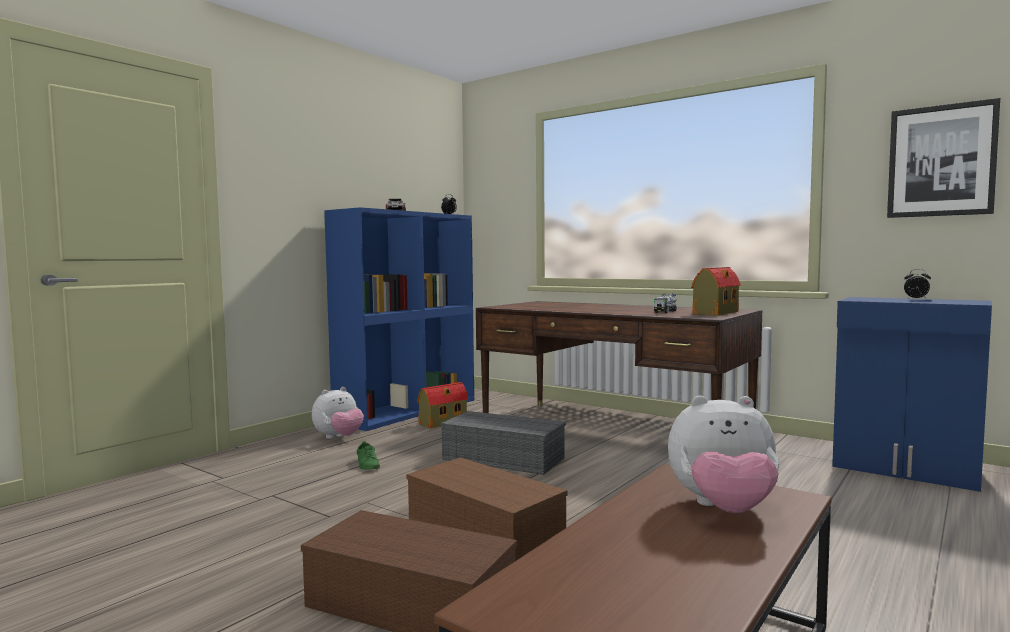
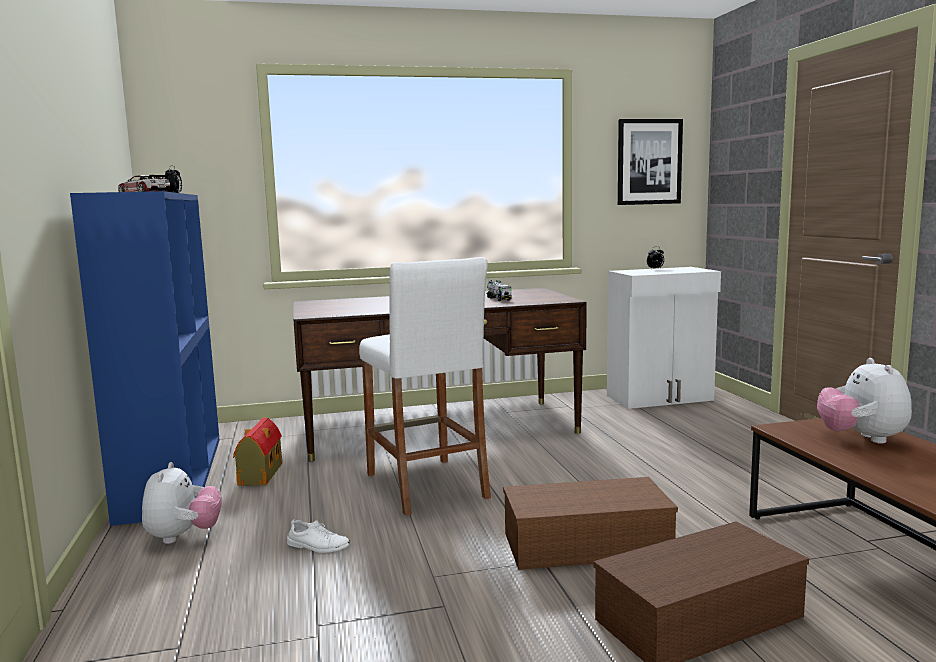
camera: 50 degrees left, 5 degrees up
green shoe [357,441,380,470] -> white shoe [287,519,350,553]
grey storage box [441,411,566,475] -> white stool [359,257,491,516]
plush toy [668,395,779,513] -> plush toy turned 135 degrees clockwise [817,358,912,444]
toy house [691,267,741,316] -> none
blue cabinet [832,297,992,492] -> white cabinet [607,267,721,409]

